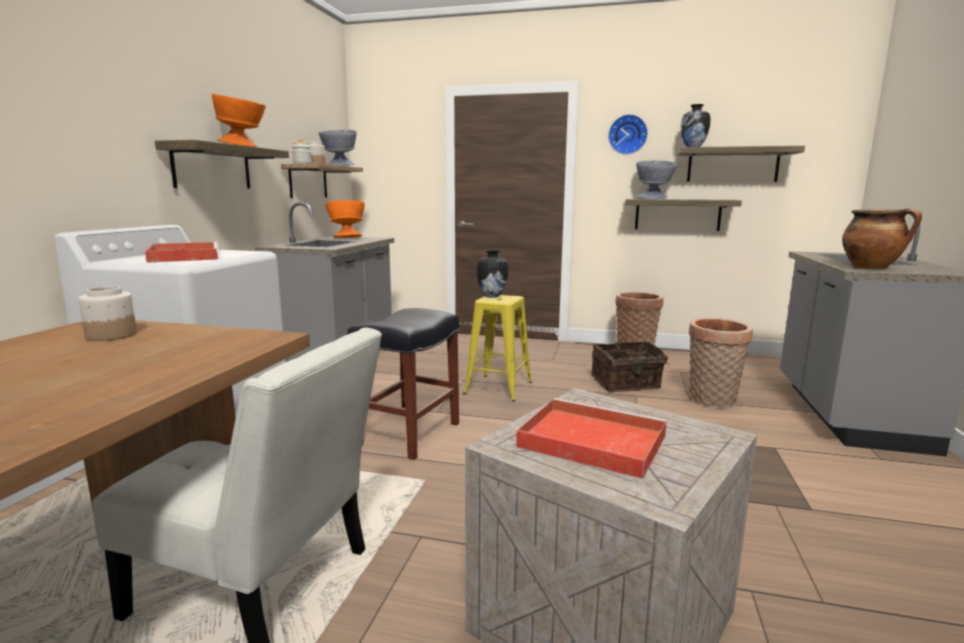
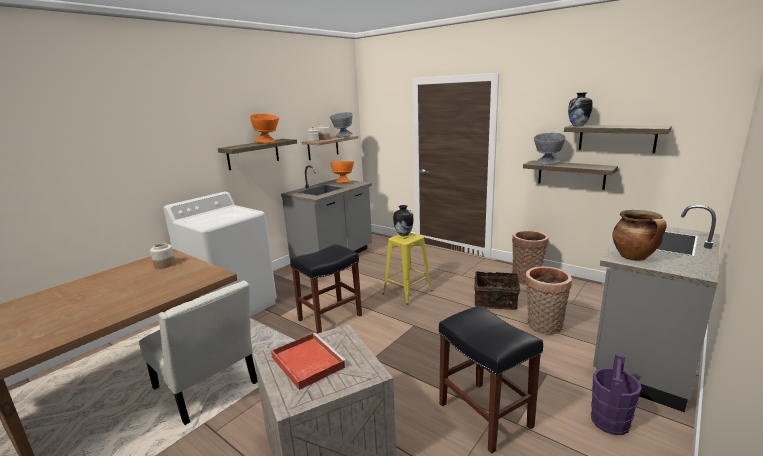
camera: 25 degrees right, 5 degrees up
red tray [145,242,220,263] -> none
wall clock [608,114,648,155] -> none
none -> black stool [439,306,543,454]
none -> purple bucket [591,354,642,435]

